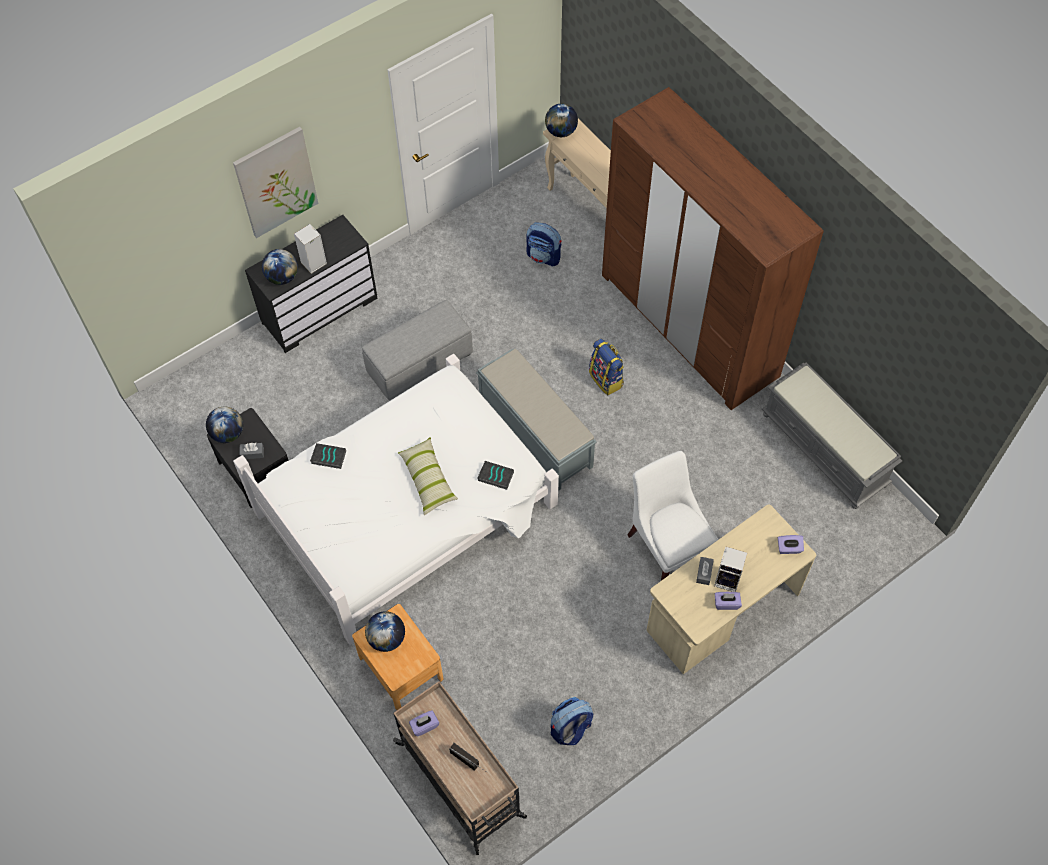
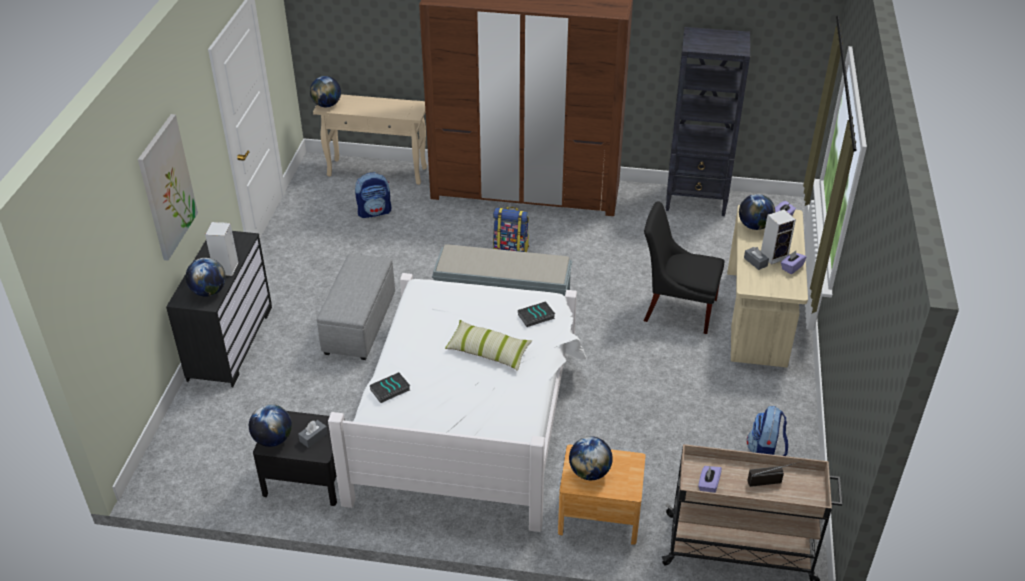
camera: 45 degrees left, 20 degrees down
white chair [627,451,719,581] -> black chair [644,201,725,334]
grey bench [762,362,902,509] -> black bookcase [666,27,750,216]
none -> globe [739,194,775,230]

